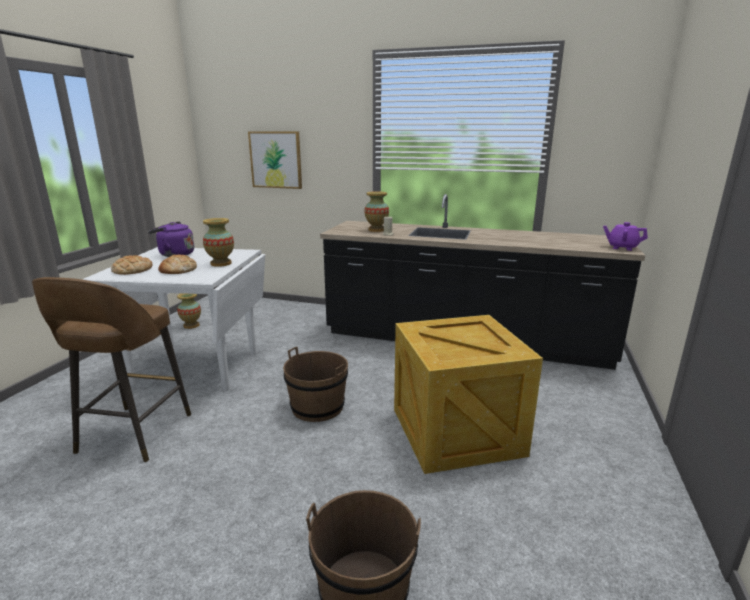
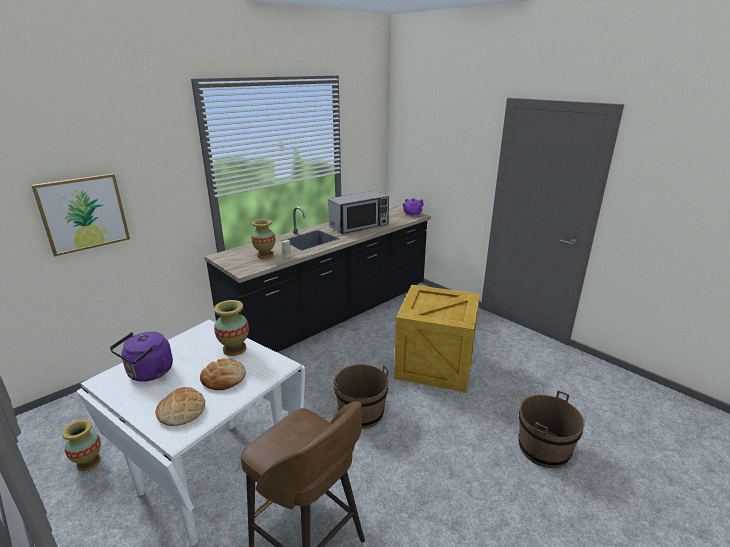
camera: 60 degrees left, 5 degrees up
none -> microwave [328,191,389,234]

